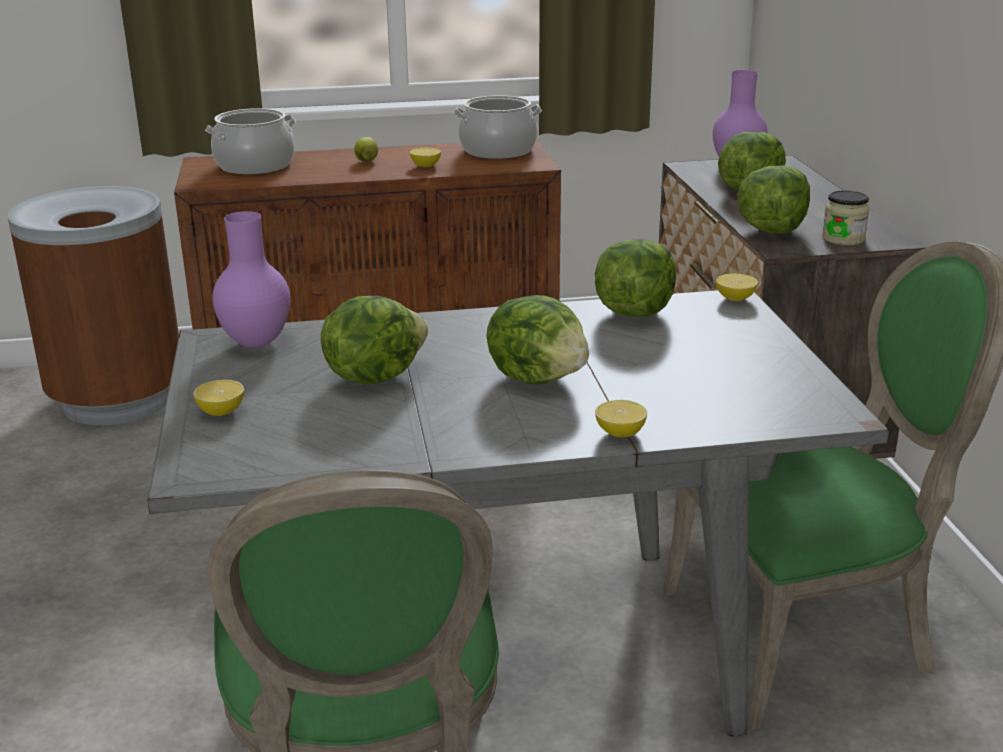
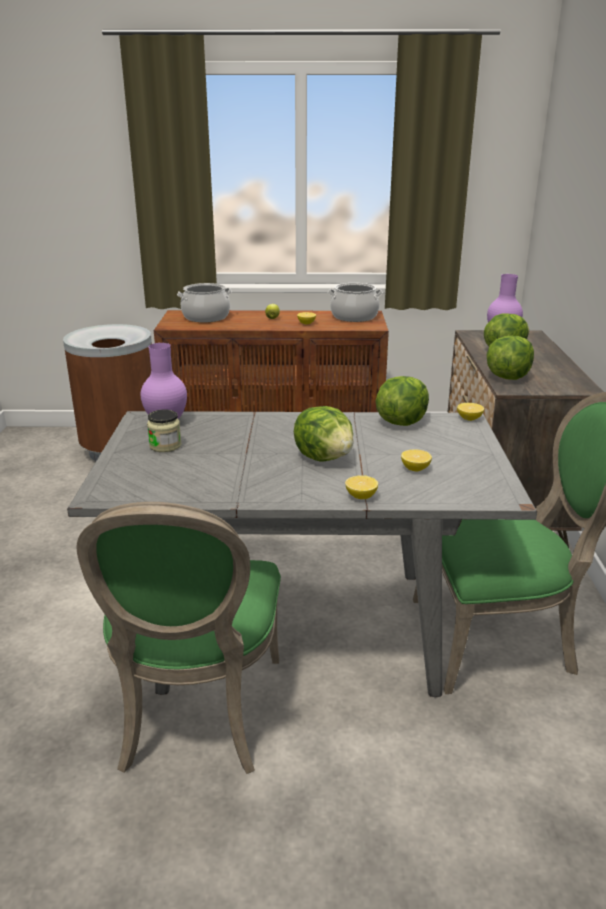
camera: 10 degrees right, 0 degrees up
lemon [193,380,244,416] -> lemon moved to [401,449,432,472]
lettuce [321,296,428,385] -> none
jar [822,191,869,245] -> jar moved to [147,409,182,452]

